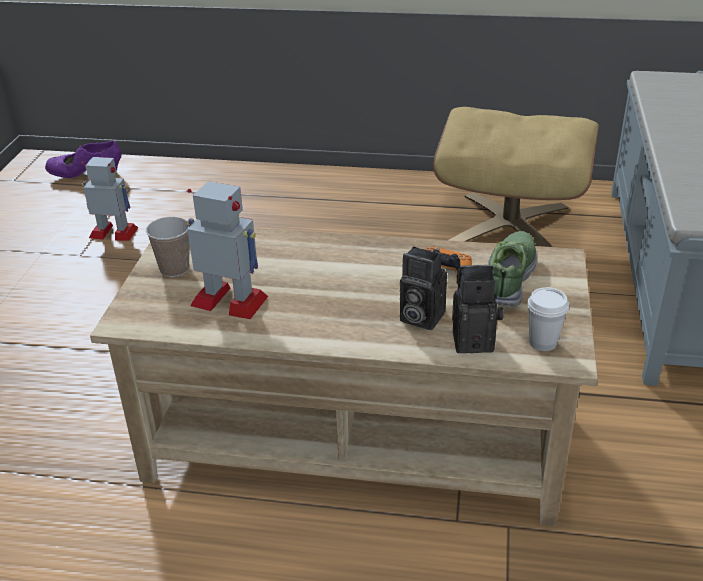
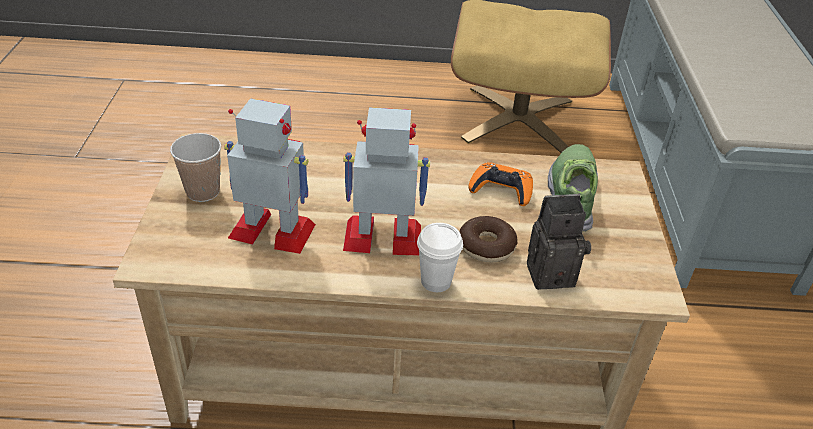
camera: 10 degrees left, 5 degrees up
purple shoe [45,140,121,178] -> none
toy robot [82,157,138,241] -> toy robot moved to [343,107,430,256]
camera [400,246,447,330] -> donut [460,216,518,262]
white cup [527,287,569,351] -> white cup moved to [417,223,463,292]

